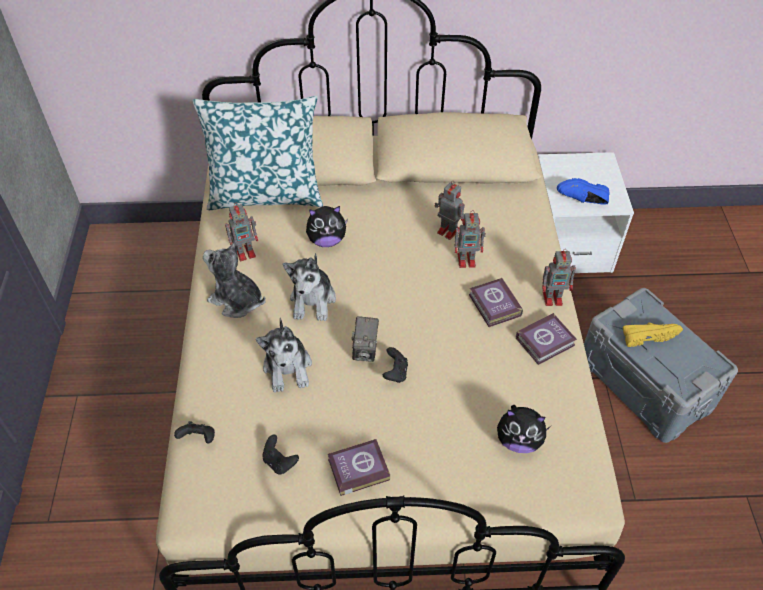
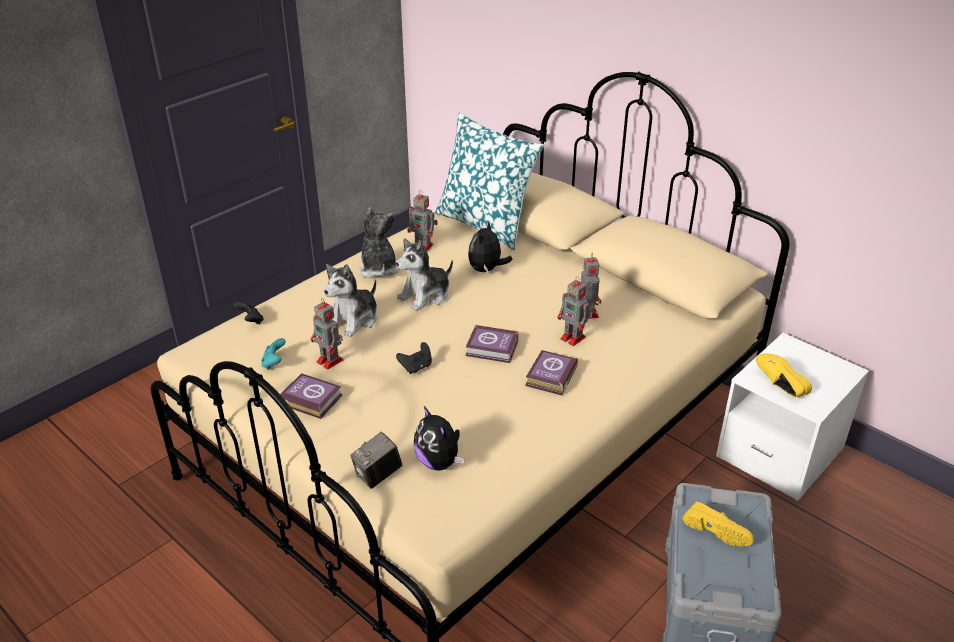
camera: 45 degrees right, 15 degrees down
black game controller [262,435,299,474] -> turquoise game controller [261,338,286,370]
plush toy [306,206,348,247] -> plush toy turned 75 degrees clockwise [468,220,513,272]
camera [352,316,379,362] -> camera moved to [350,432,402,489]
book [516,313,577,365] -> book moved to [466,325,519,363]
toy robot [543,249,576,306] -> toy robot moved to [311,298,344,370]
blue shoe [557,178,609,205] -> yellow shoe [756,353,812,398]

